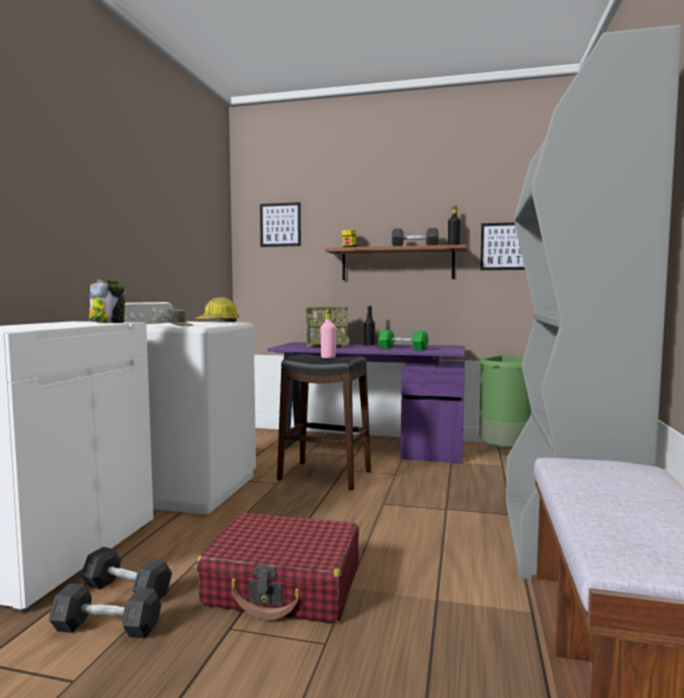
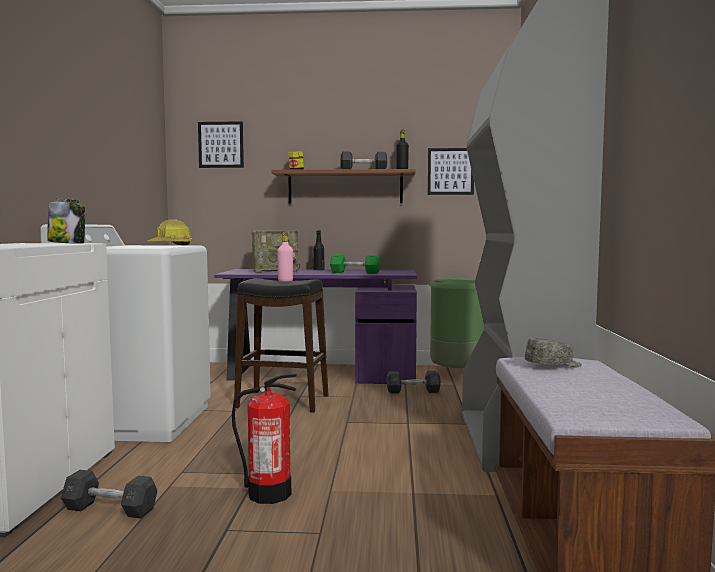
camera: 10 degrees left, 0 degrees up
grey dumbbell [49,583,161,638] -> grey dumbbell moved to [387,371,441,394]
grey cap [150,306,193,326] -> grey cap moved to [525,338,582,367]
red suitcase [197,512,359,623] -> fire extinguisher [232,374,297,504]

